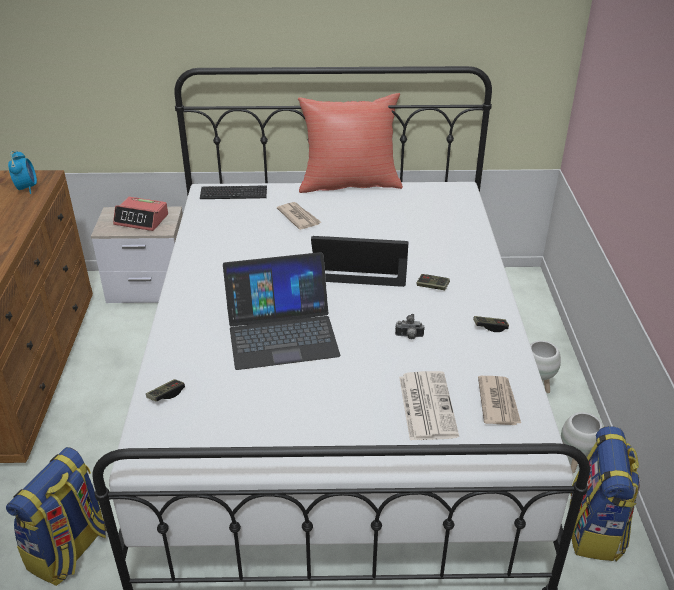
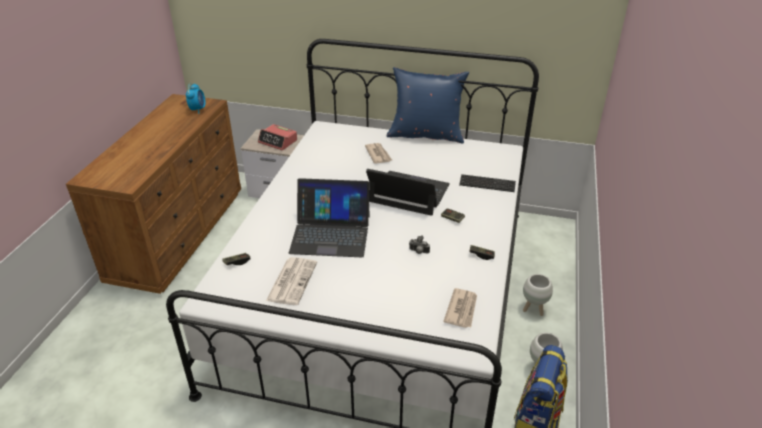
camera: 15 degrees right, 0 degrees up
backpack [6,447,107,586] -> none
keyboard [200,185,267,199] -> keyboard moved to [459,174,516,192]
red pillow [298,93,403,193] -> blue pillow [387,67,469,144]
newspaper [399,371,459,440] -> newspaper moved to [266,257,317,305]

